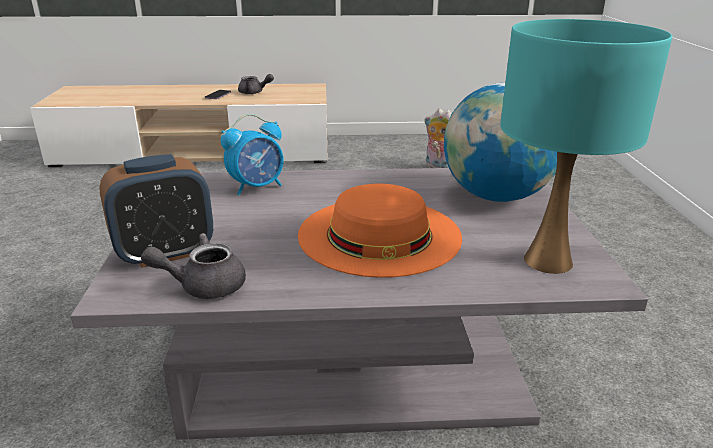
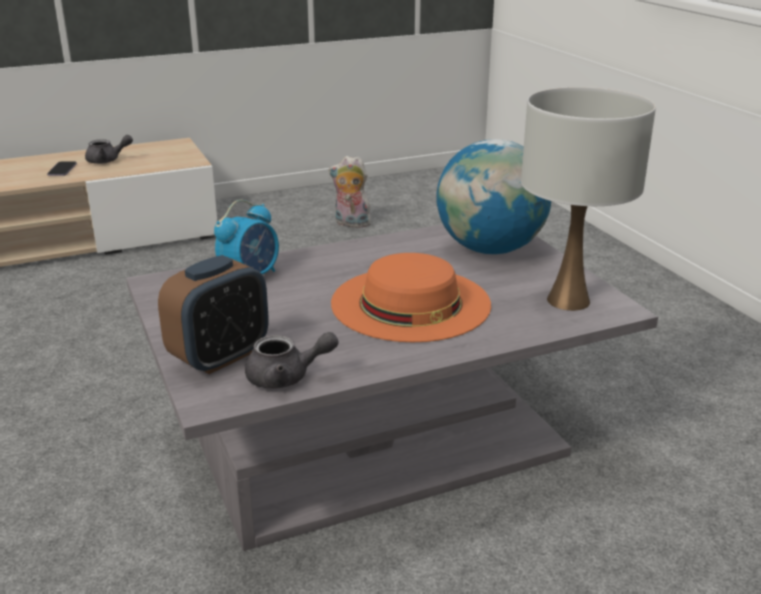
camera: 20 degrees left, 0 degrees up
grey teapot [141,233,246,299] -> grey teapot turned 150 degrees counterclockwise [245,332,339,389]
turquoise table lamp [500,19,672,274] -> white table lamp [521,87,656,311]

